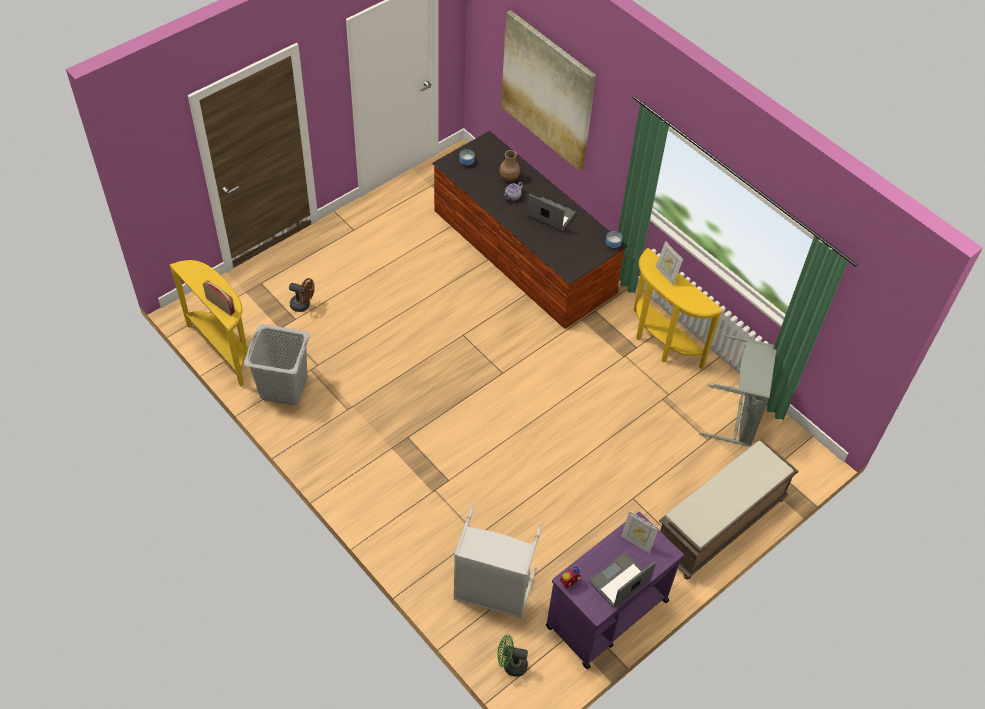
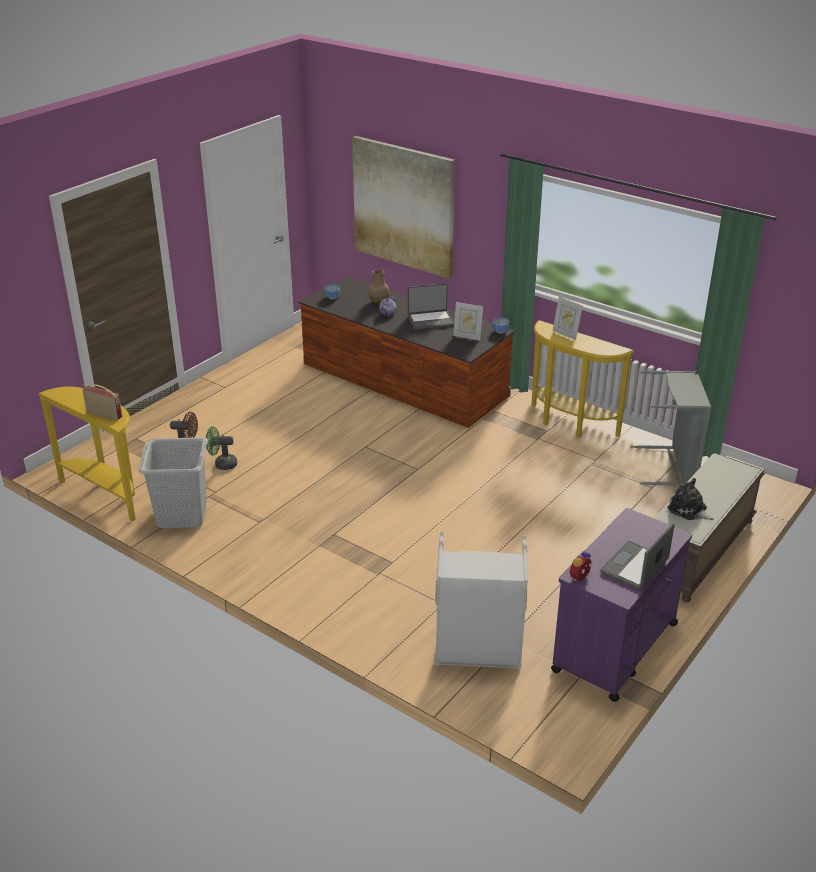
camera: 10 degrees left, 20 degrees down
green fan [497,635,528,677] -> green fan moved to [206,426,237,470]
laptop [527,194,576,231] -> laptop turned 150 degrees clockwise [408,283,454,330]
picture frame [621,511,659,553] -> picture frame moved to [453,302,483,340]
none -> plush toy [667,478,714,520]

